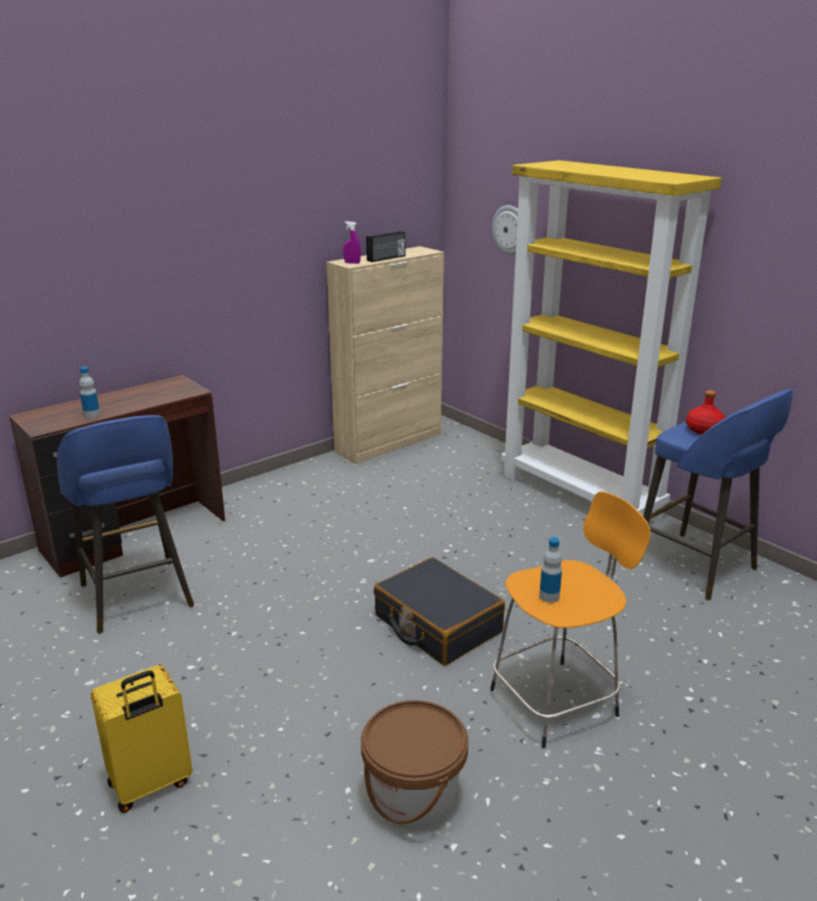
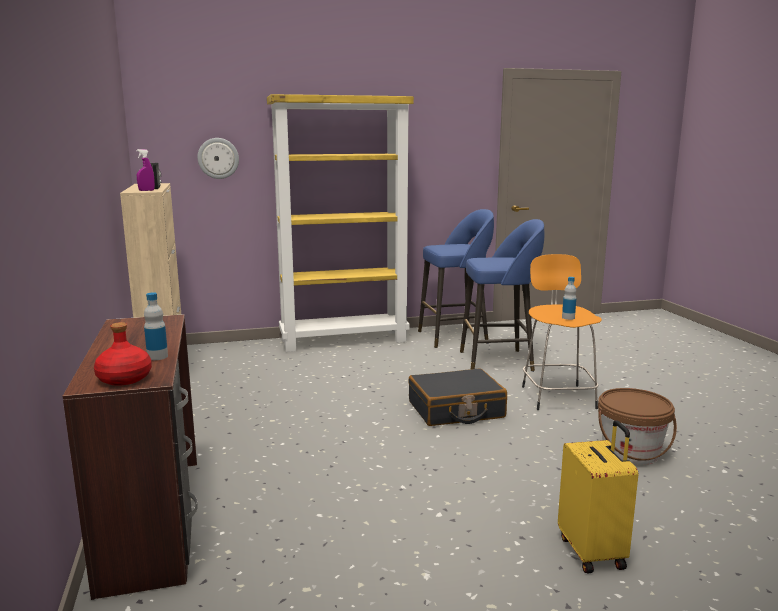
camera: 65 degrees left, 10 degrees down
blue stool [57,415,194,633] -> blue stool moved to [460,219,544,372]
red bottle [686,390,726,435] -> red bottle moved to [94,322,152,386]

